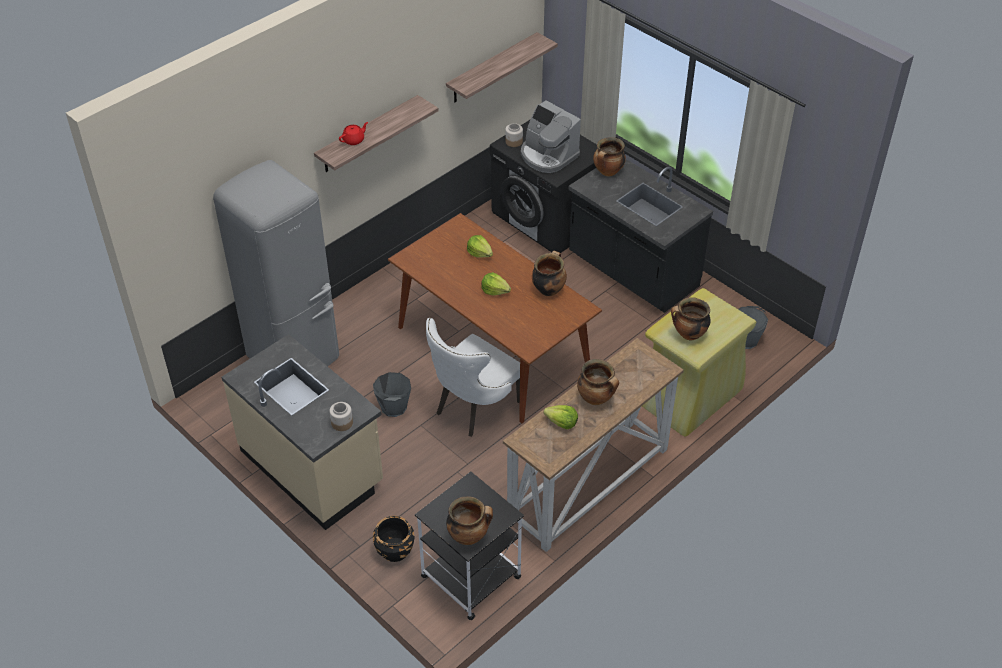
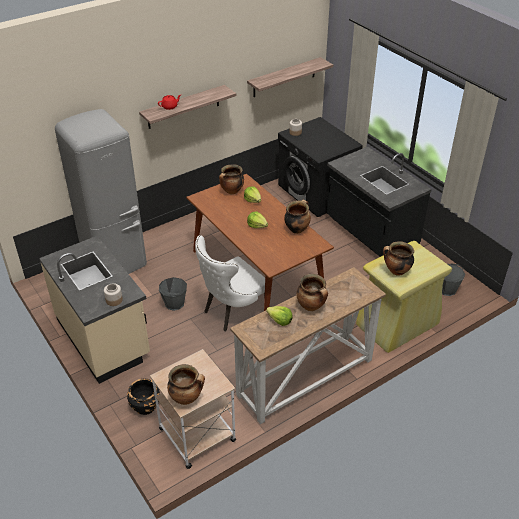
camera: 10 degrees right, 5 degrees down
black cart [415,471,524,620] -> beige cart [150,349,236,469]
coffee machine [521,101,581,173] -> none
cooking pot [593,137,626,177] -> cooking pot moved to [219,164,244,194]

